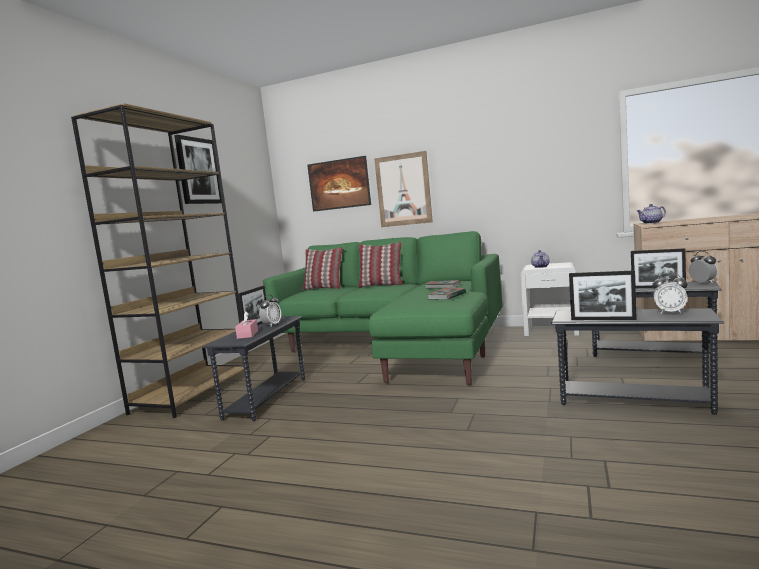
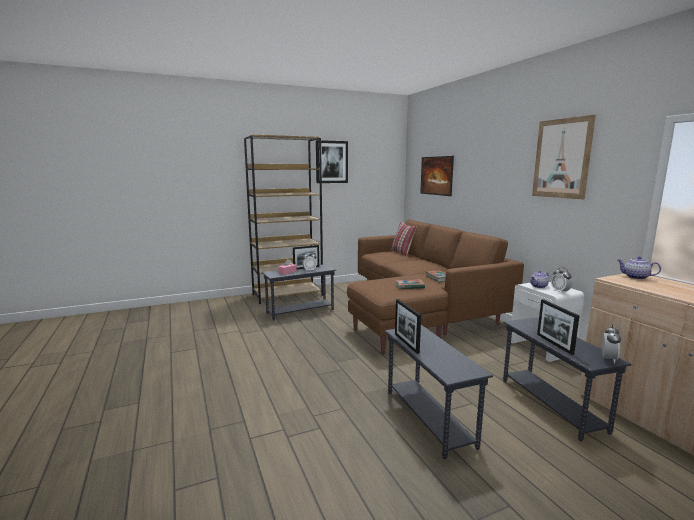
camera: 45 degrees right, 5 degrees up
green sofa [263,231,503,385] -> brown sofa [347,219,524,354]
pillow [358,242,402,287] -> none
picture [374,151,433,227] -> picture moved to [532,115,596,200]
alarm clock [652,272,688,314] -> alarm clock moved to [551,267,572,294]

